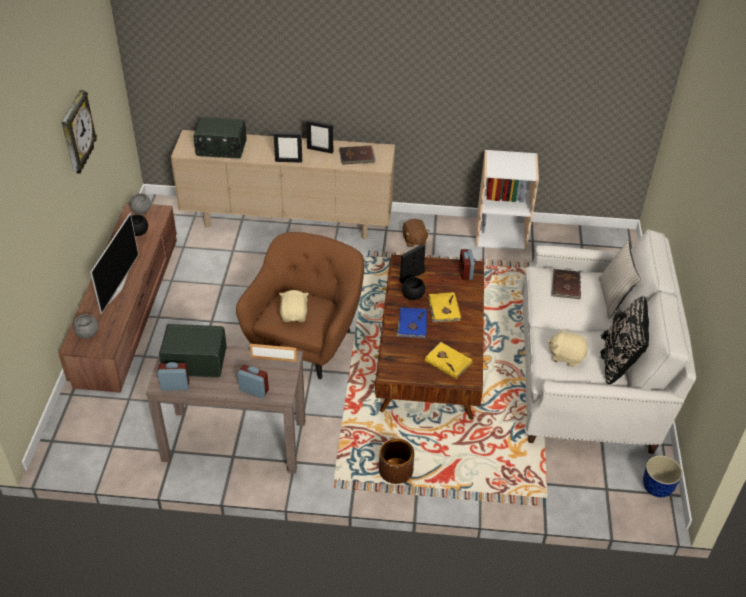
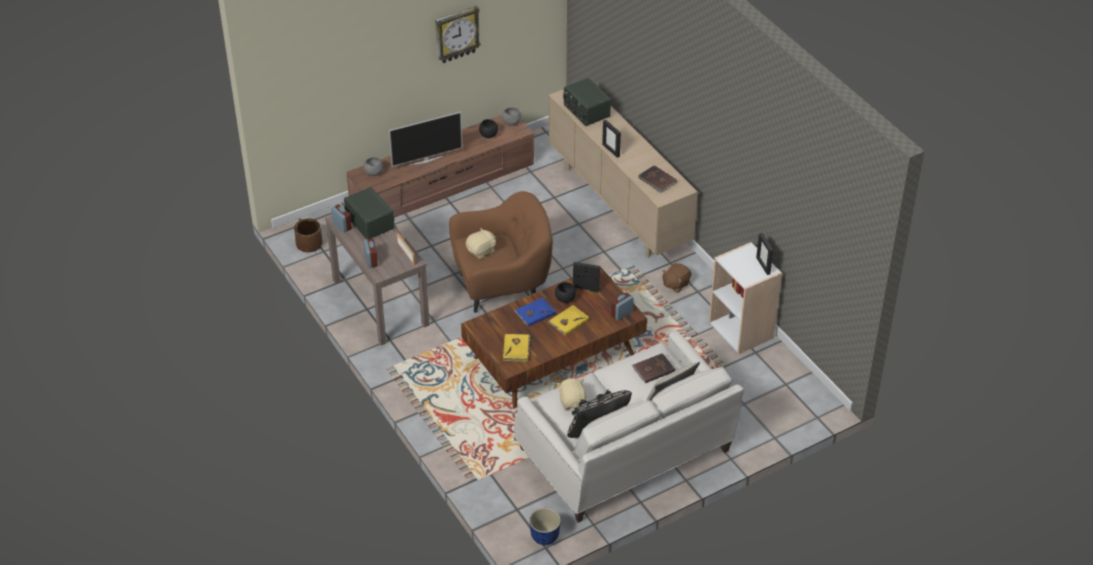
camera: 55 degrees right, 0 degrees up
picture frame [306,120,333,153] -> picture frame moved to [756,233,773,275]
brown planter [379,439,414,484] -> brown planter moved to [294,219,323,252]

